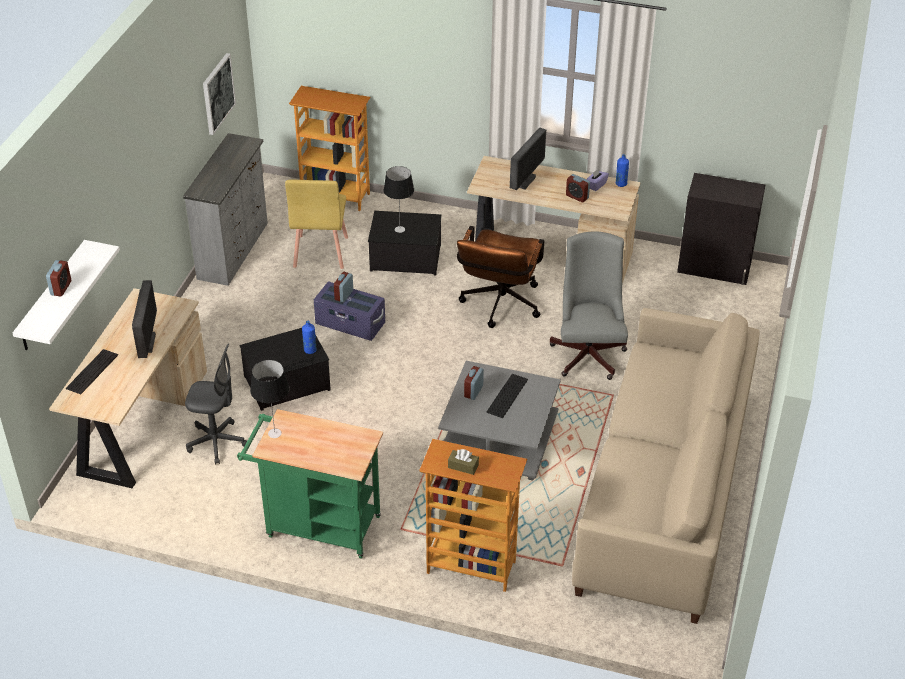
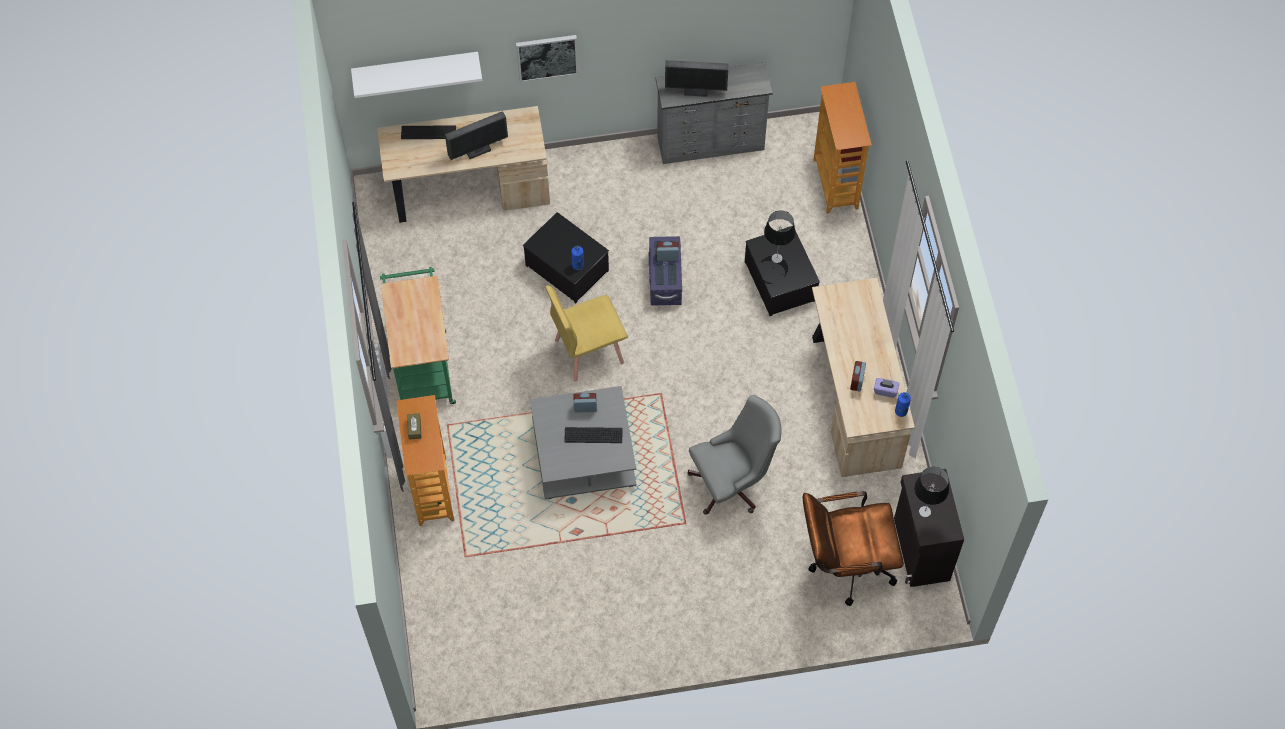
camera: 65 degrees right, 20 degrees up
alarm clock [46,260,71,297] -> none
grey office chair [185,344,247,465] -> none
picture [203,53,236,135] -> picture moved to [516,35,579,82]
table lamp [250,360,289,438] -> table lamp moved to [914,466,949,517]
yellow chair [285,180,348,269] -> yellow chair moved to [545,285,628,382]
brown office chair [457,226,544,328] -> brown office chair moved to [803,491,904,606]
monitor [510,127,546,190] -> monitor moved to [665,60,729,97]
beige sofa [572,308,759,624] -> none

